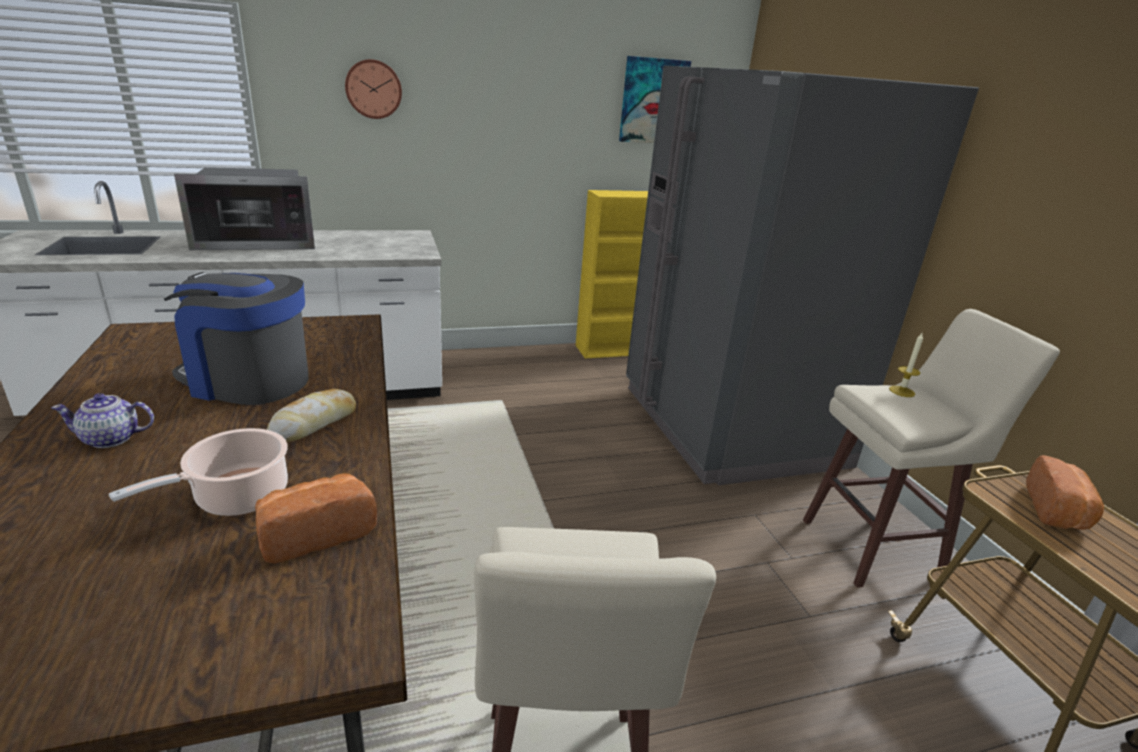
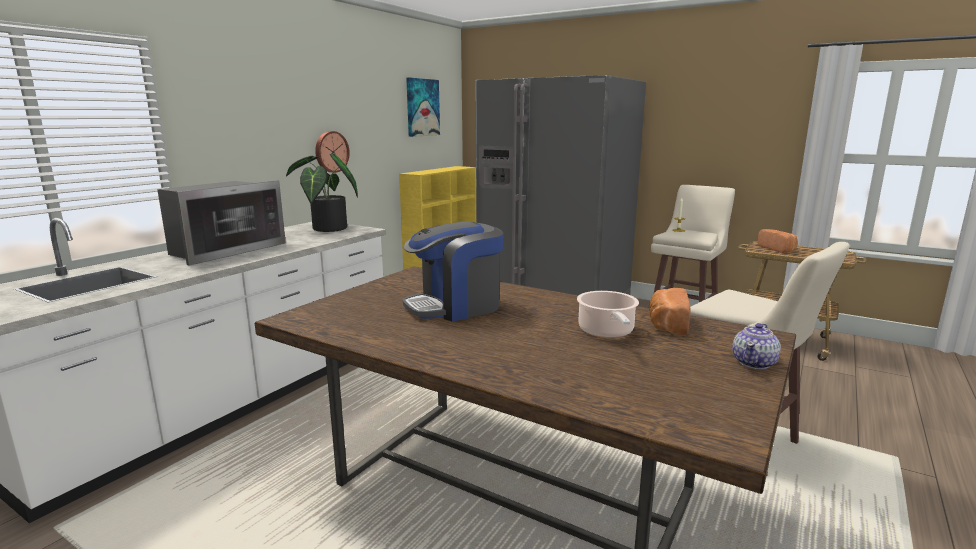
camera: 40 degrees left, 10 degrees down
teapot [51,393,154,448] -> teapot moved to [732,323,781,369]
bread [267,389,356,443] -> none
wall clock [345,59,402,119] -> wall clock moved to [315,131,350,173]
none -> potted plant [286,154,358,232]

